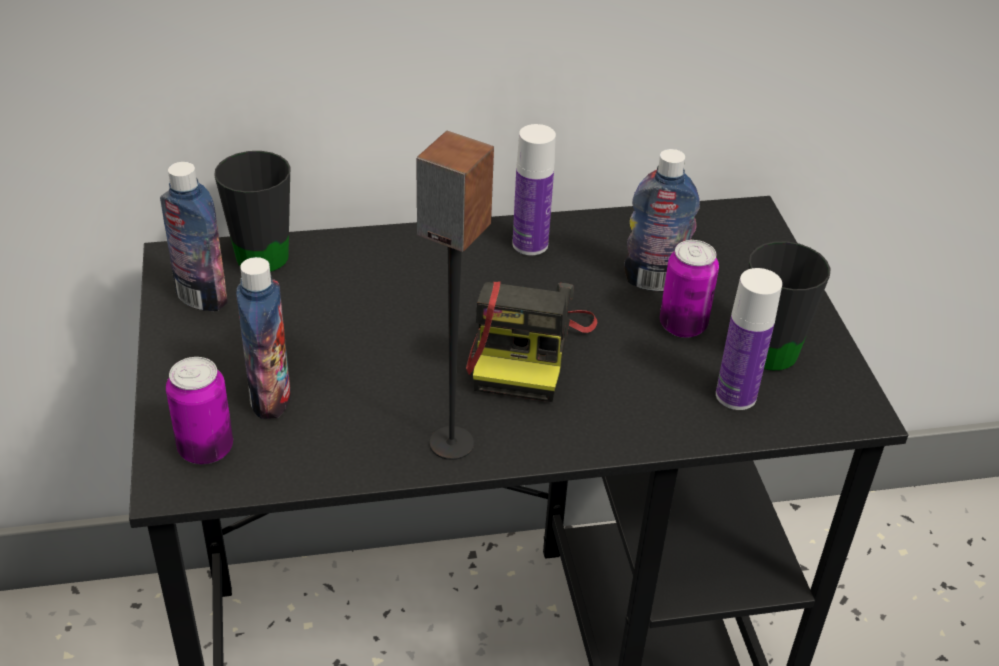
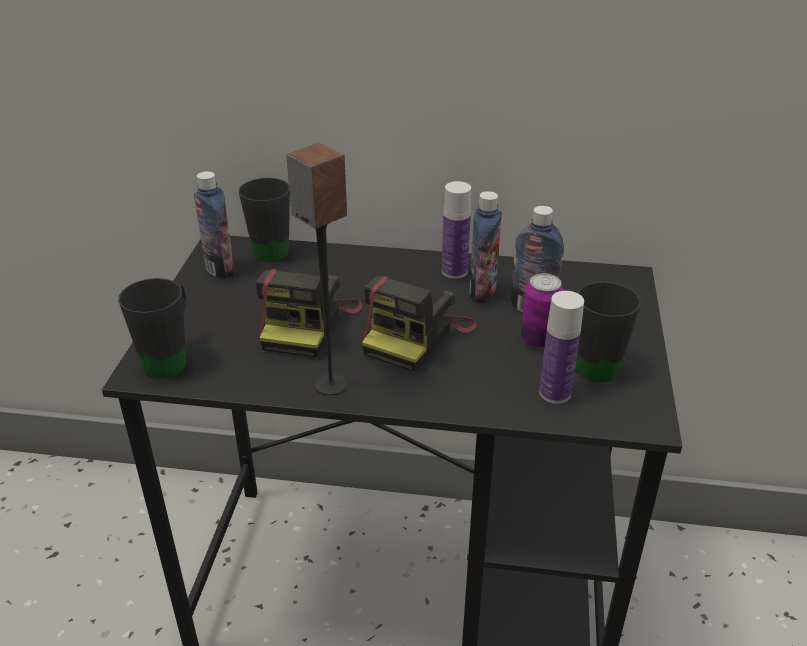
camera: 20 degrees right, 5 degrees down
can [166,357,233,464] -> black mug [118,278,186,379]
bottle [236,257,291,419] -> bottle moved to [469,191,502,303]
none -> camera [256,269,362,357]

